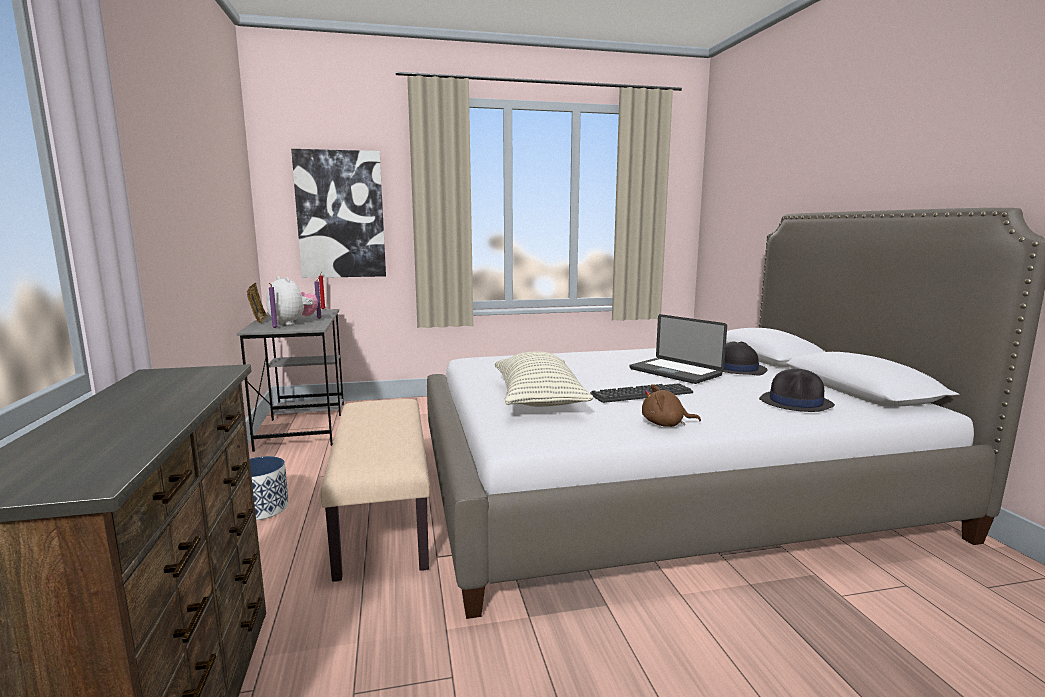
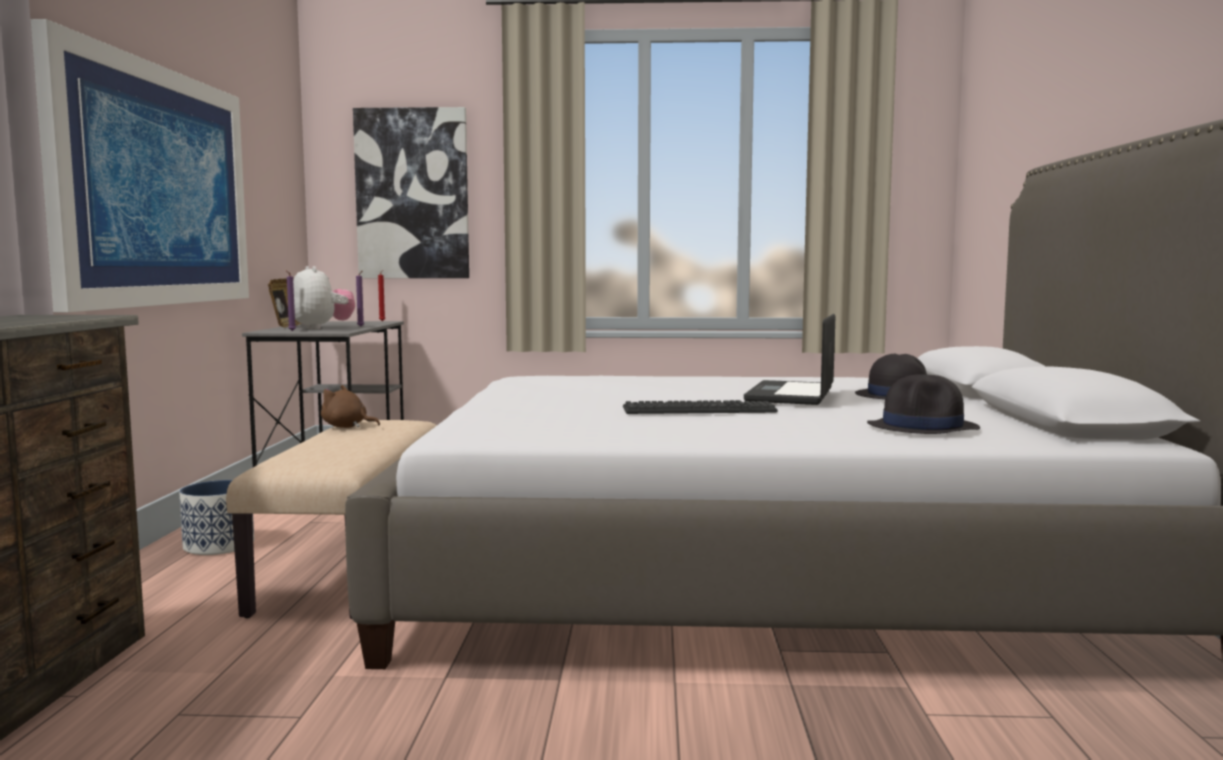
camera: 15 degrees right, 5 degrees down
pillow [494,352,593,407] -> none
laptop [629,314,727,384] -> laptop turned 45 degrees clockwise [744,314,835,405]
brown plush toy [642,384,701,427] -> brown plush toy moved to [321,385,380,428]
none -> picture [31,19,249,312]

